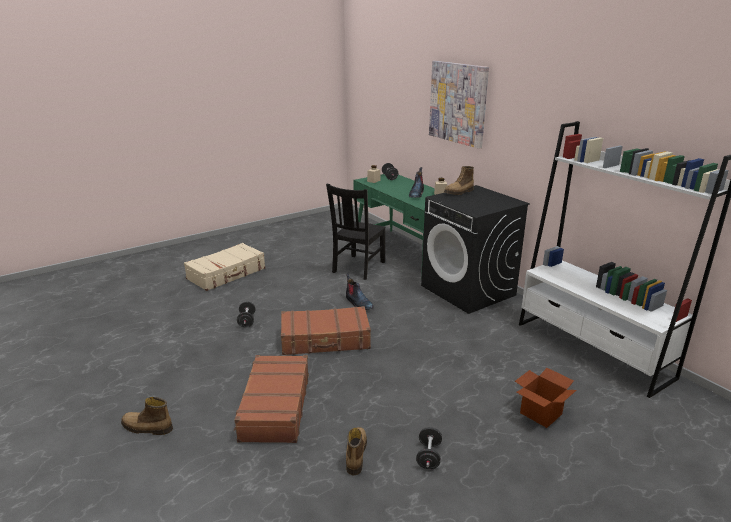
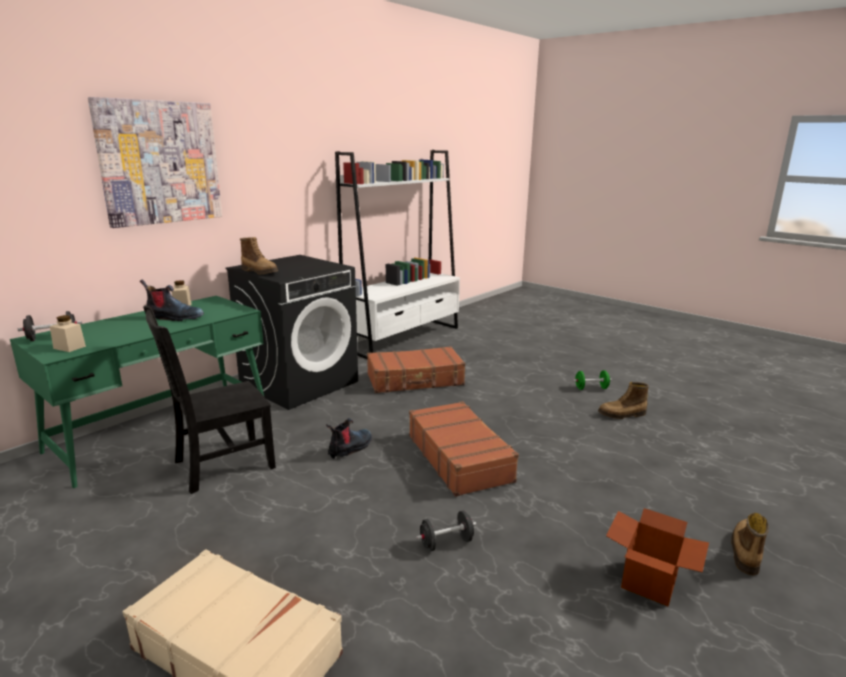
camera: 105 degrees left, 5 degrees down
boot [121,397,173,435] -> boot turned 150 degrees counterclockwise [731,513,769,575]
brown suitcase [234,355,309,443] -> brown suitcase moved to [367,346,465,393]
black chair [326,184,386,280] -> black chair turned 135 degrees clockwise [143,306,276,494]
black dumbbell [416,427,442,469] -> green dumbbell [573,370,612,390]
cardboard box [515,368,577,428] -> cardboard box moved to [606,508,709,607]

